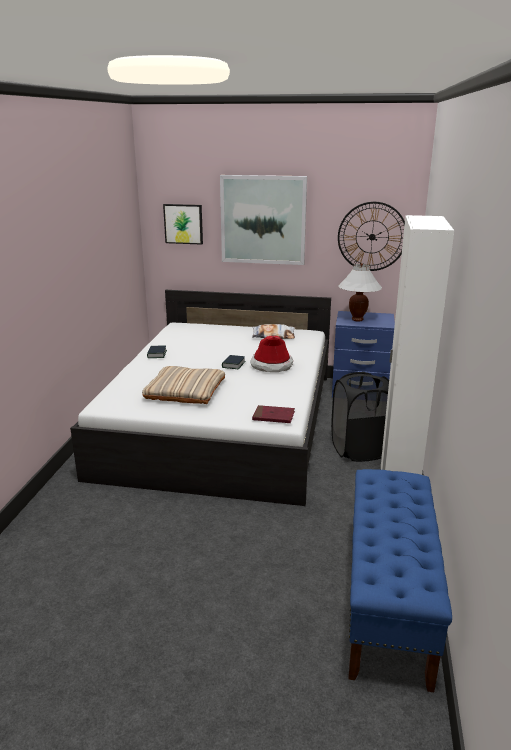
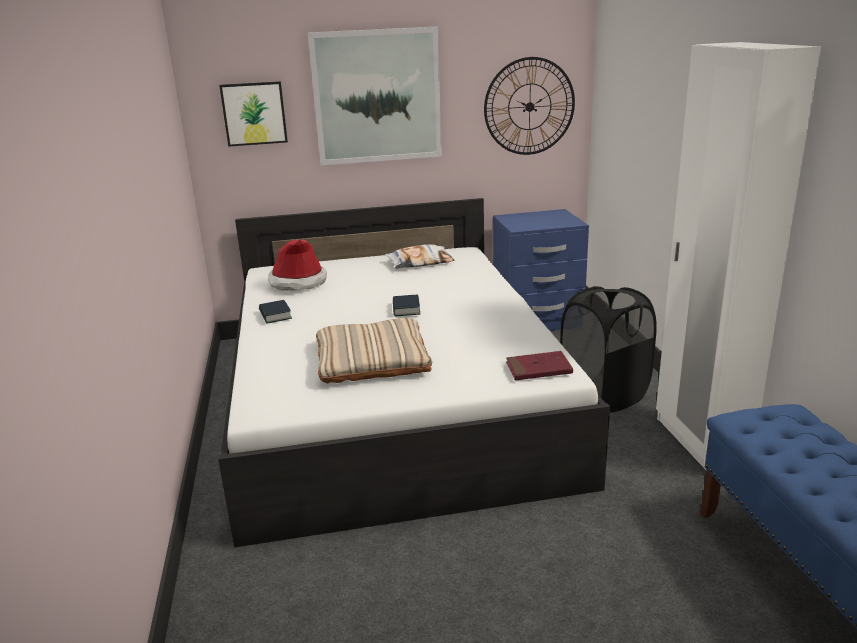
camera: 20 degrees left, 0 degrees up
hat [251,336,293,372] -> hat moved to [268,239,327,291]
white table lamp [338,263,382,322] -> none

